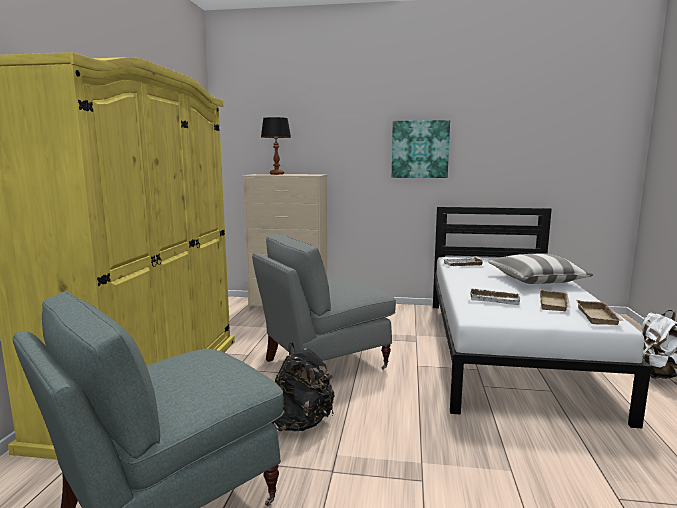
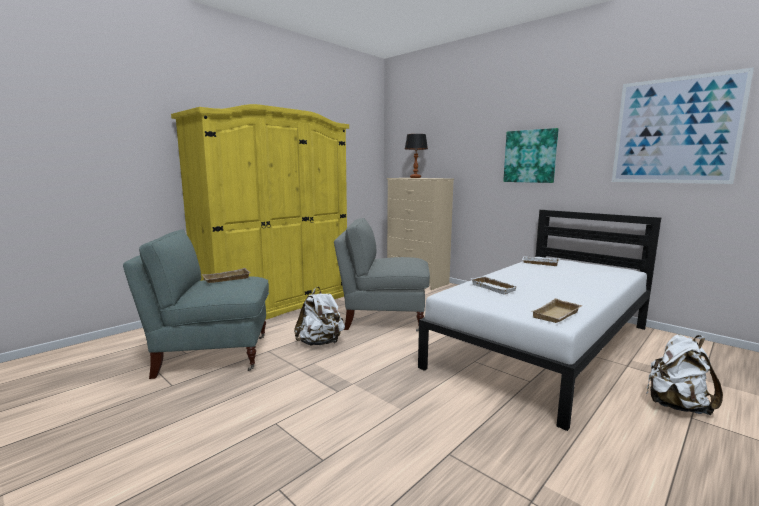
camera: 35 degrees right, 0 degrees up
black backpack [272,342,334,431] -> white backpack [294,287,345,346]
pillow [488,253,593,284] -> none
beige tray [540,289,571,311] -> beige tray moved to [202,268,250,283]
none -> picture [612,67,754,184]

